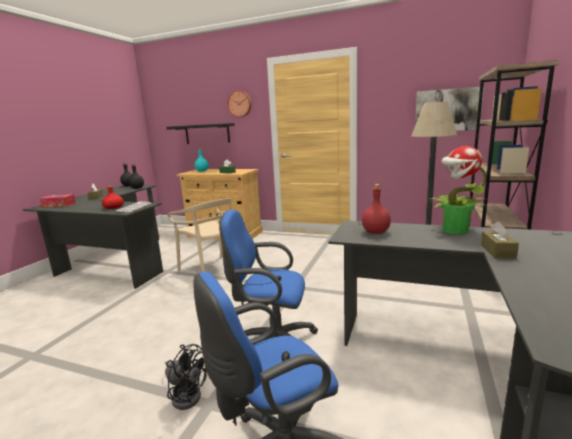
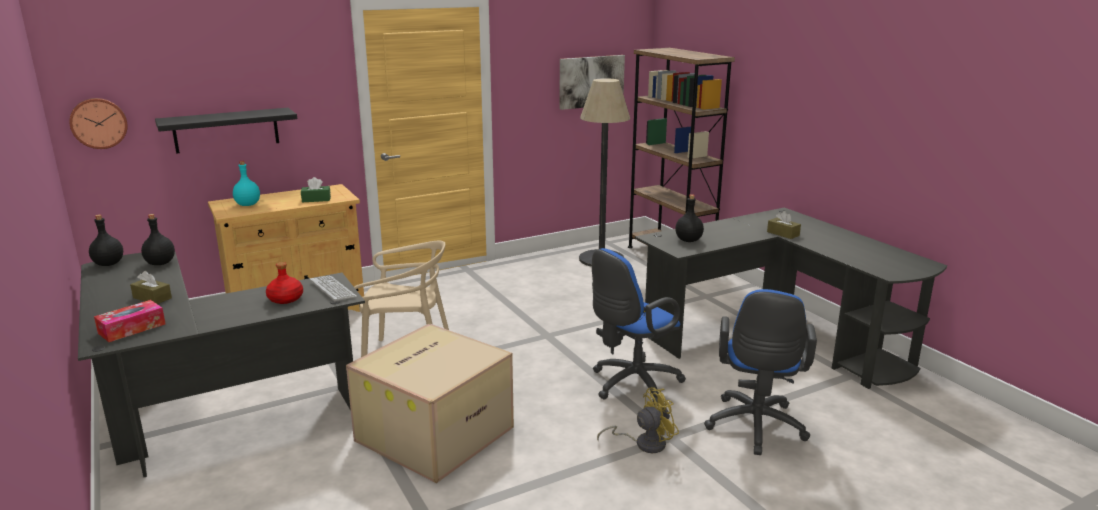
camera: 50 degrees left, 5 degrees up
black fan [165,344,207,410] -> yellow fan [597,387,679,453]
wall clock [228,91,251,117] -> wall clock moved to [69,98,128,149]
red bottle [362,184,391,234] -> black bottle [675,194,704,242]
potted plant [430,146,486,235] -> none
none -> cardboard box [346,323,514,483]

